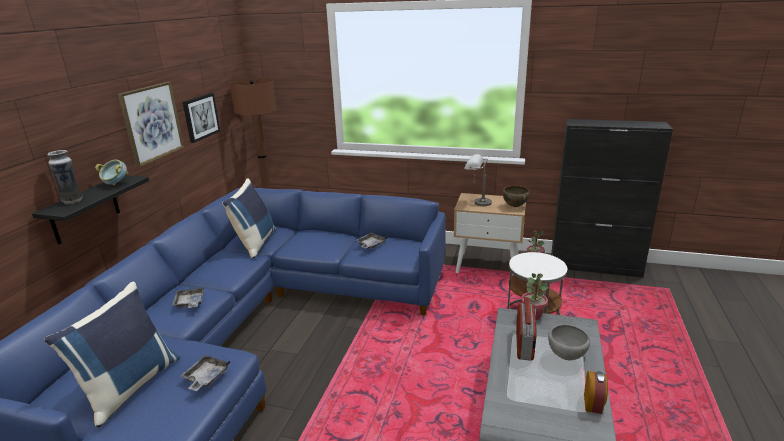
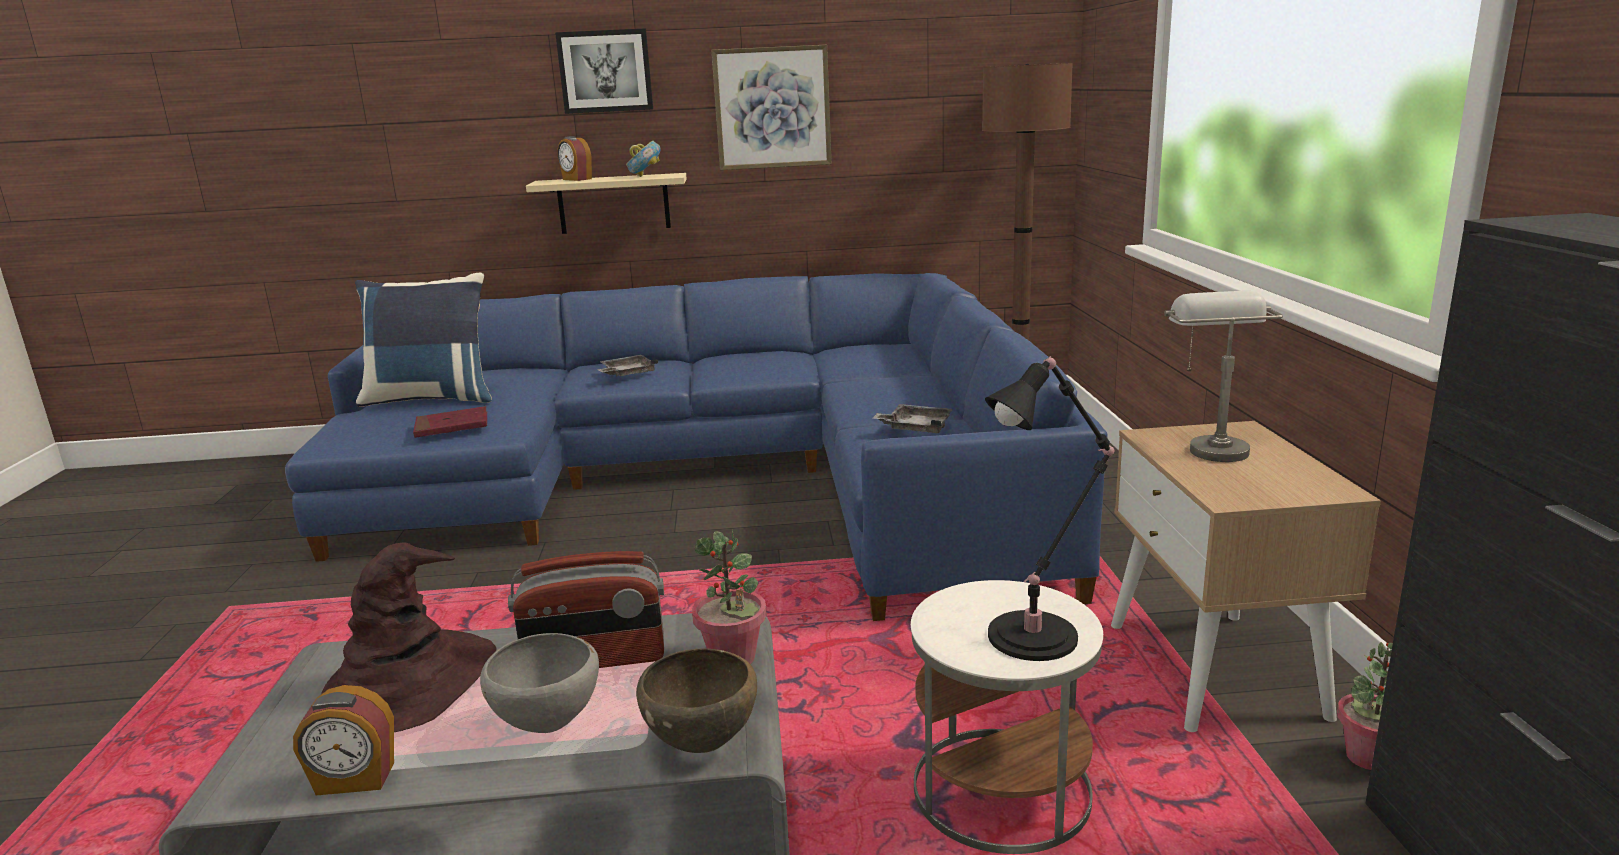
camera: 70 degrees right, 5 degrees down
black shelf [32,175,149,245] -> beige shelf [526,173,687,234]
vase [47,150,83,204] -> alarm clock [557,136,592,181]
grey tray [180,355,230,391] -> red book [413,406,487,438]
picture [183,93,220,143] -> picture moved to [555,28,653,114]
blue pillow [222,178,276,259] -> none
brown bowl [503,186,530,207] -> brown bowl moved to [636,648,757,753]
none -> brown hat [321,542,496,732]
none -> black table lamp [985,356,1114,661]

